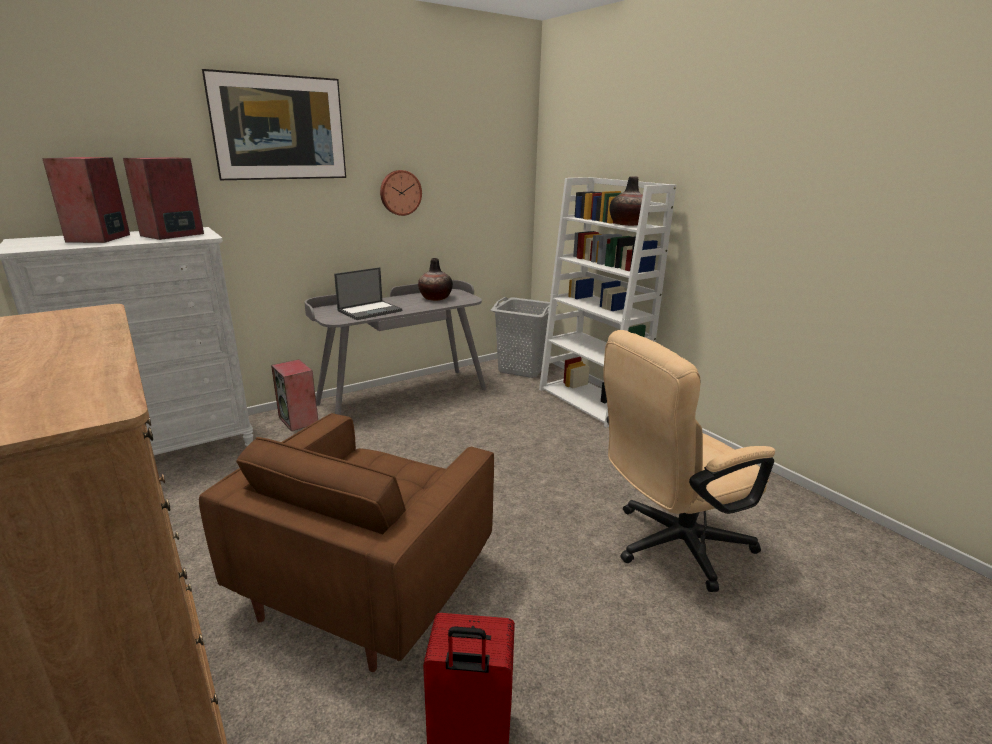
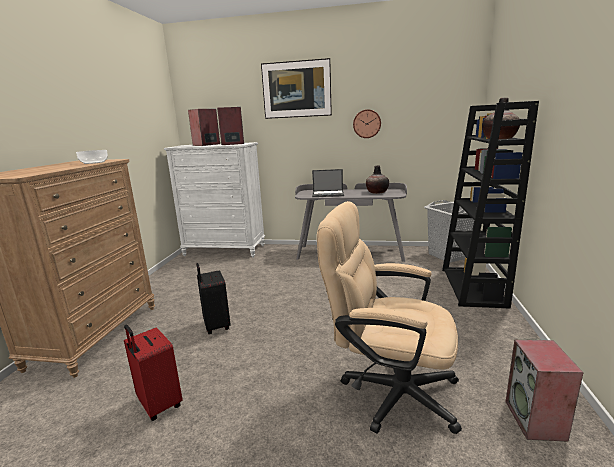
camera: 45 degrees right, 5 degrees down
brown armchair [199,413,494,672] -> black suitcase [196,263,231,334]
speaker [271,359,318,431] -> speaker moved to [505,340,584,442]
white bookcase [539,177,676,428] -> black bookcase [442,101,539,309]
none -> bowl [76,150,108,164]

